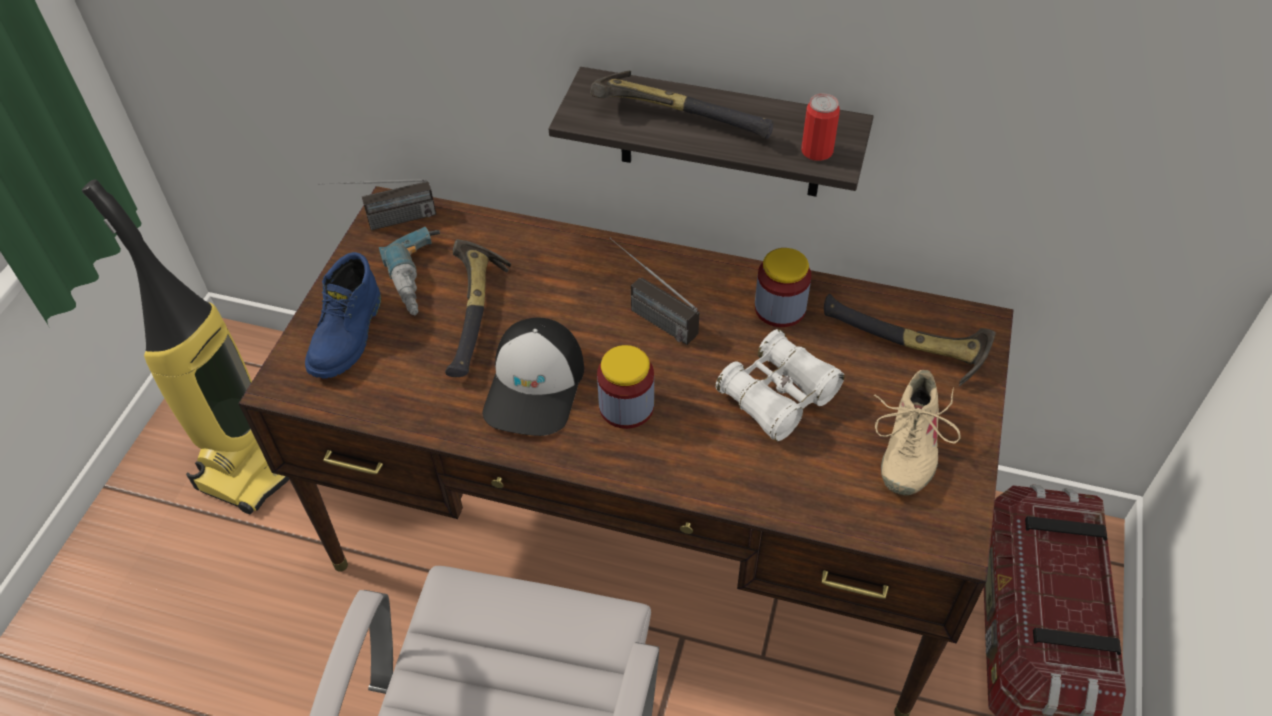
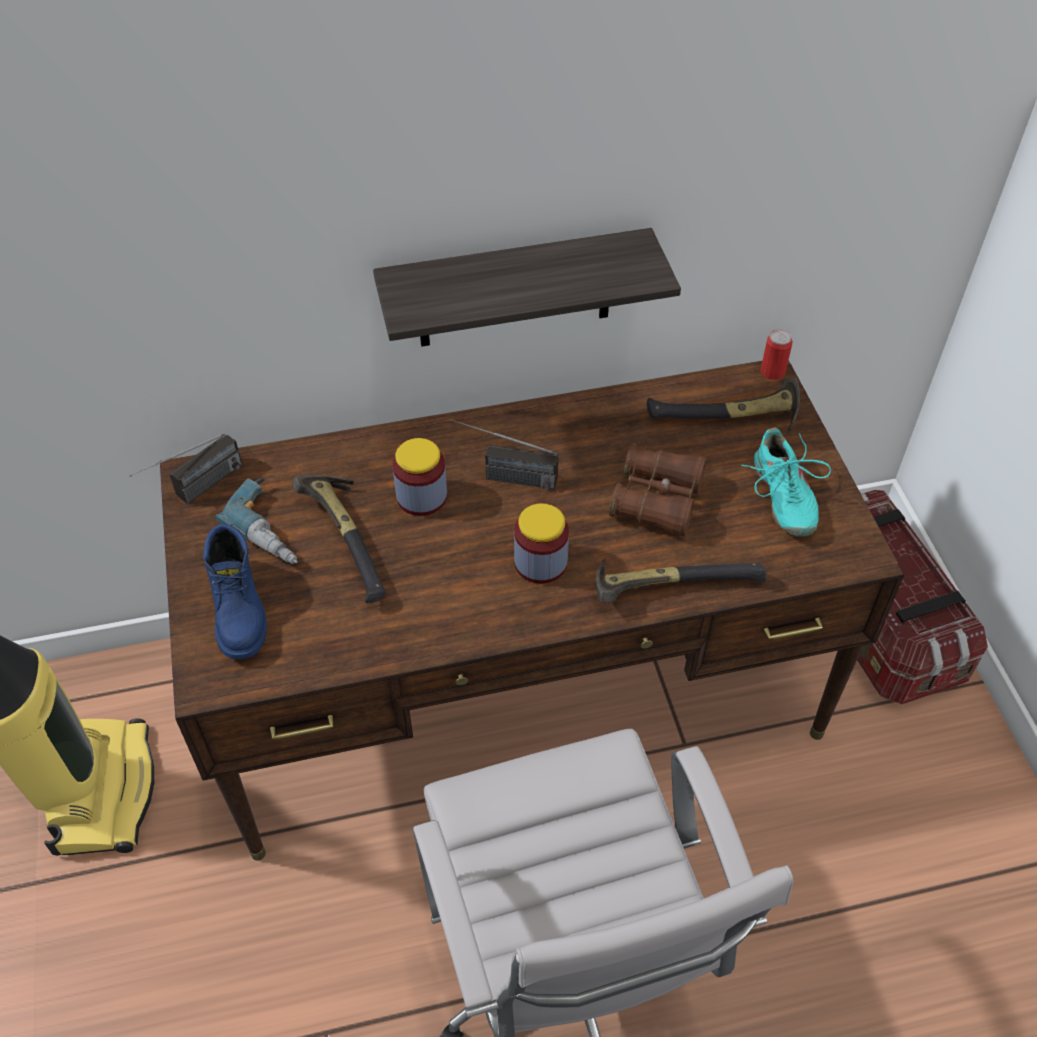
camera: 30 degrees left, 0 degrees up
cap [482,318,584,436] -> none
hammer [590,71,773,139] -> hammer moved to [596,558,767,603]
white binoculars [715,329,844,441] -> brown binoculars [609,443,707,537]
jar [755,248,811,327] -> jar moved to [393,438,447,516]
can [801,94,840,161] -> can moved to [761,329,793,380]
beige shoe [874,370,961,495] -> turquoise shoe [741,427,831,537]

